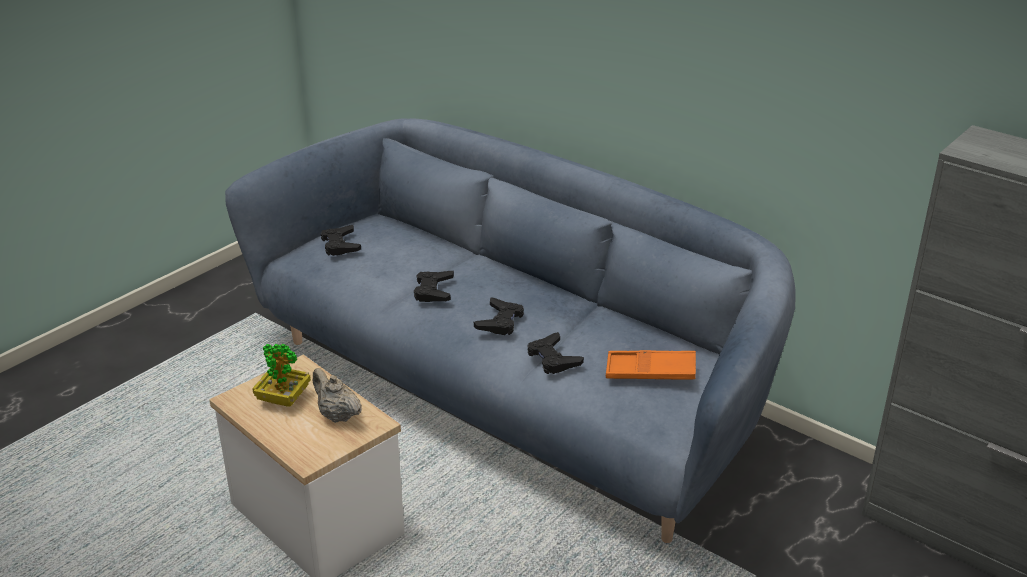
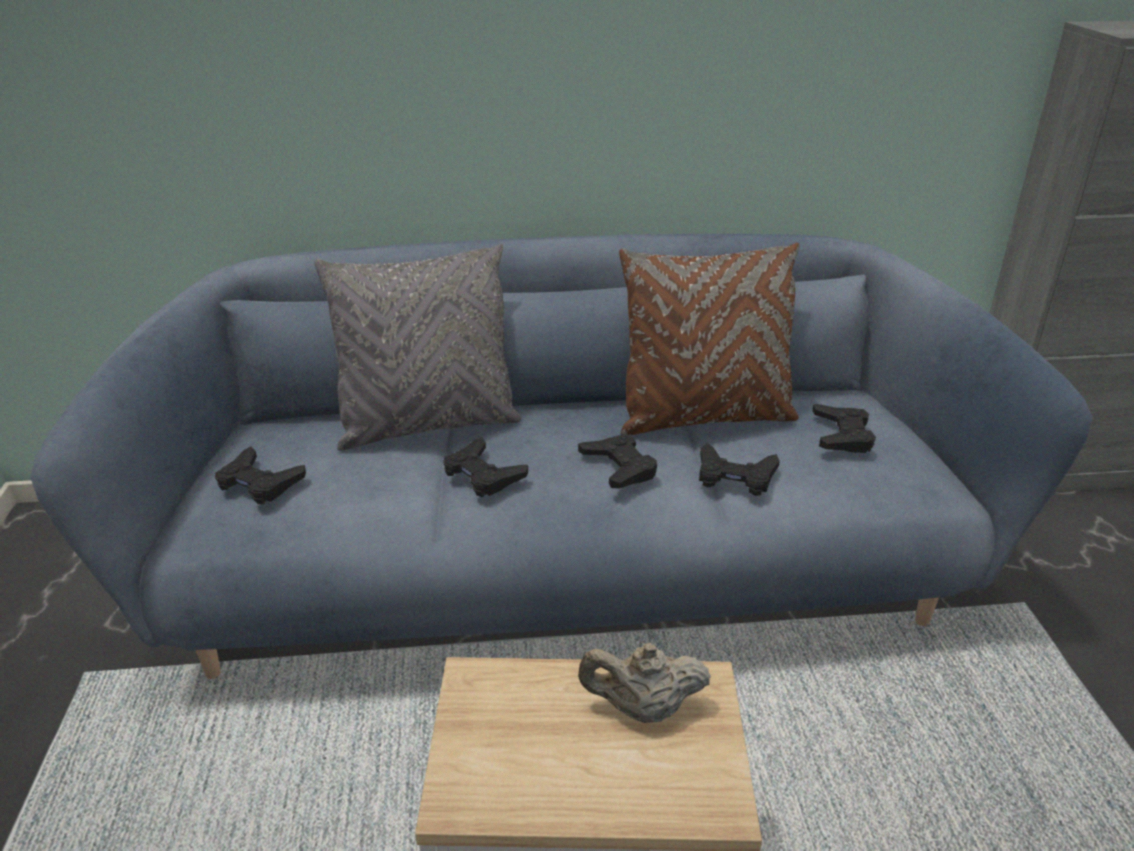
camera: 45 degrees left, 0 degrees up
potted plant [252,344,311,407] -> none
orange tray [606,350,696,380] -> black game controller [812,404,876,453]
none -> grey pillow [314,244,521,451]
none -> brown pillow [619,243,800,435]

